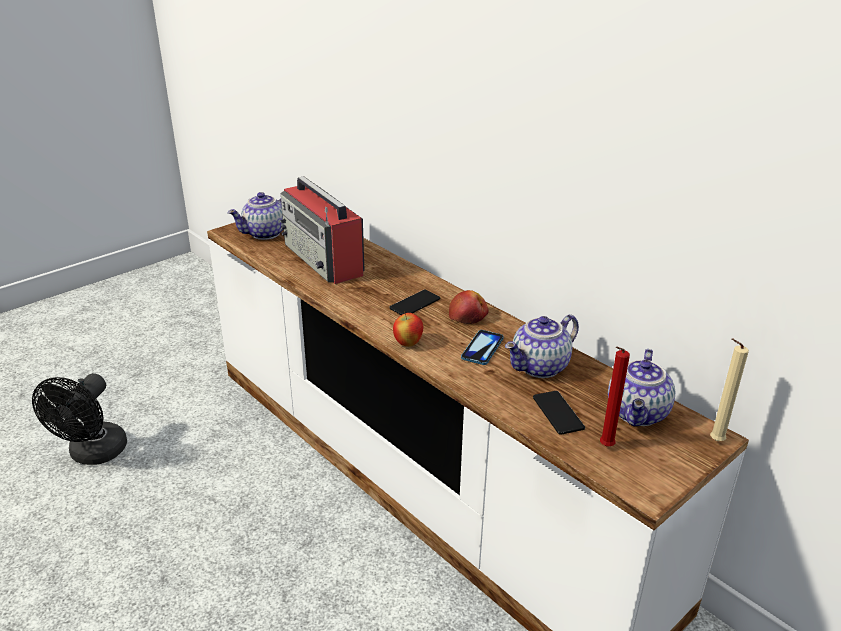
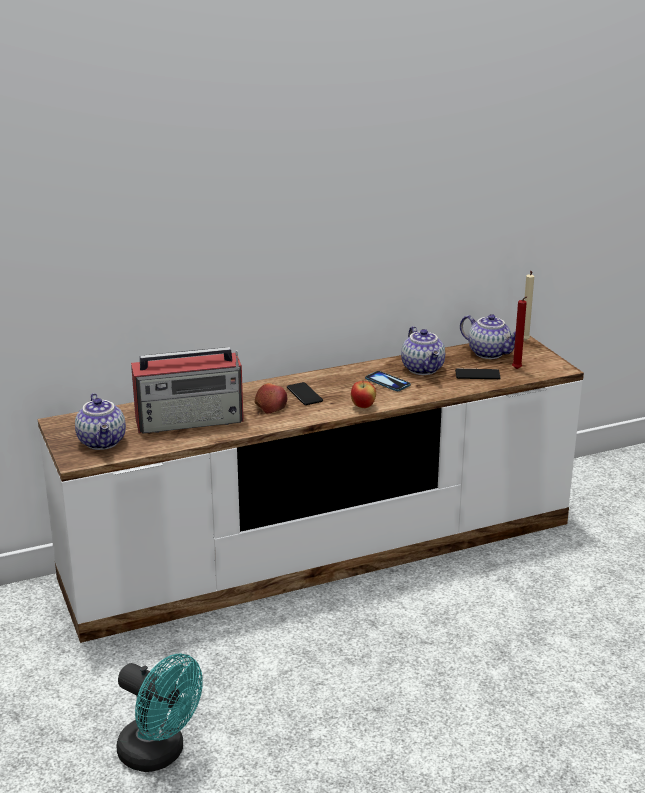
camera: 70 degrees left, 5 degrees down
black fan [32,373,127,465] -> turquoise fan [116,653,203,772]
apple [449,290,489,324] -> apple moved to [255,383,287,414]

